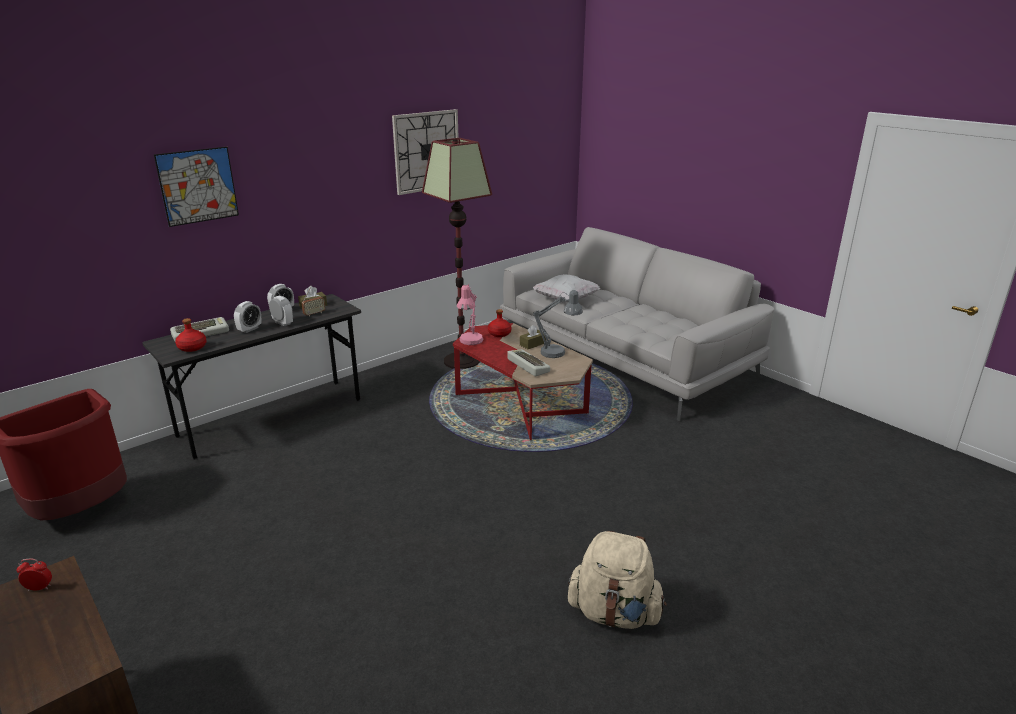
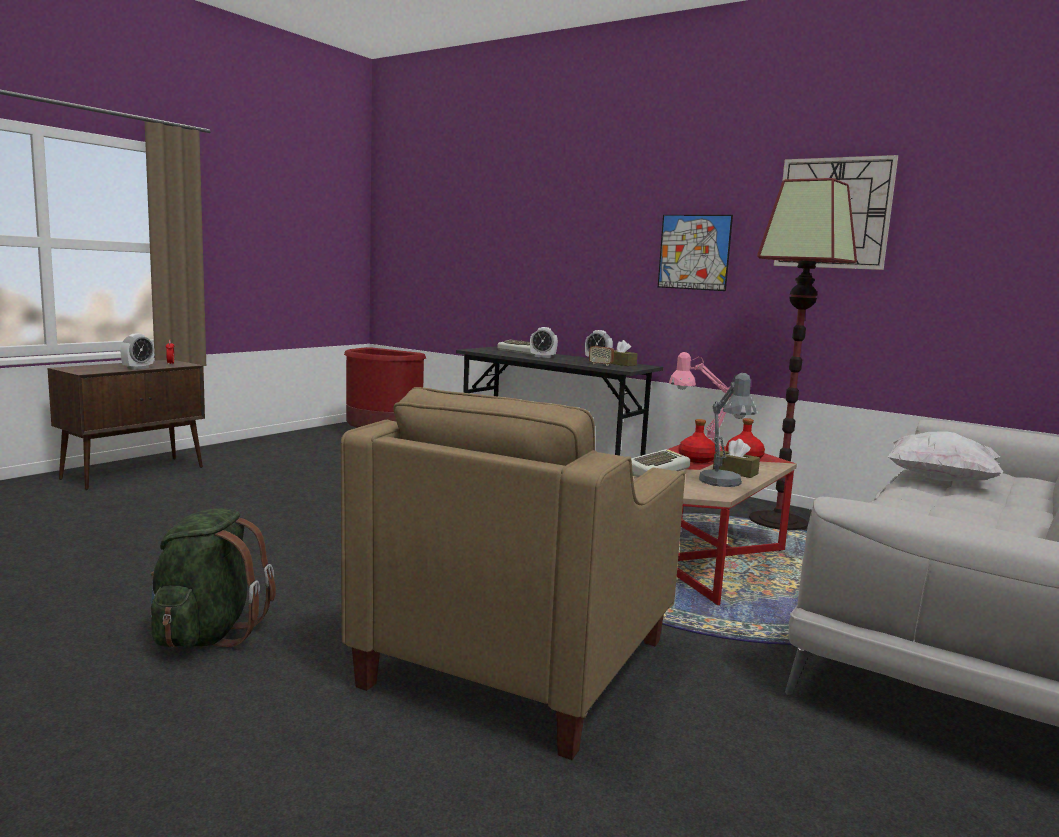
camera: 75 degrees right, 15 degrees down
picture [154,146,239,227] -> picture moved to [658,215,733,291]
red bottle [175,318,207,352] -> red bottle moved to [678,419,715,463]
alarm clock [269,296,293,326] -> alarm clock moved to [120,334,154,370]
beige backpack [568,531,667,629] -> green backpack [151,508,276,648]
none -> beige armchair [341,387,685,760]

